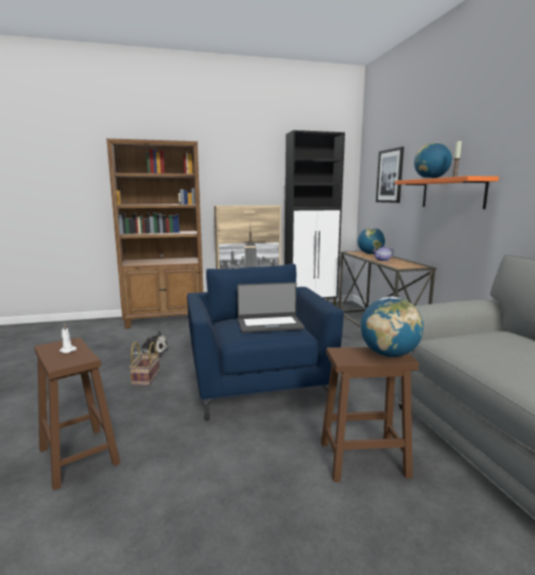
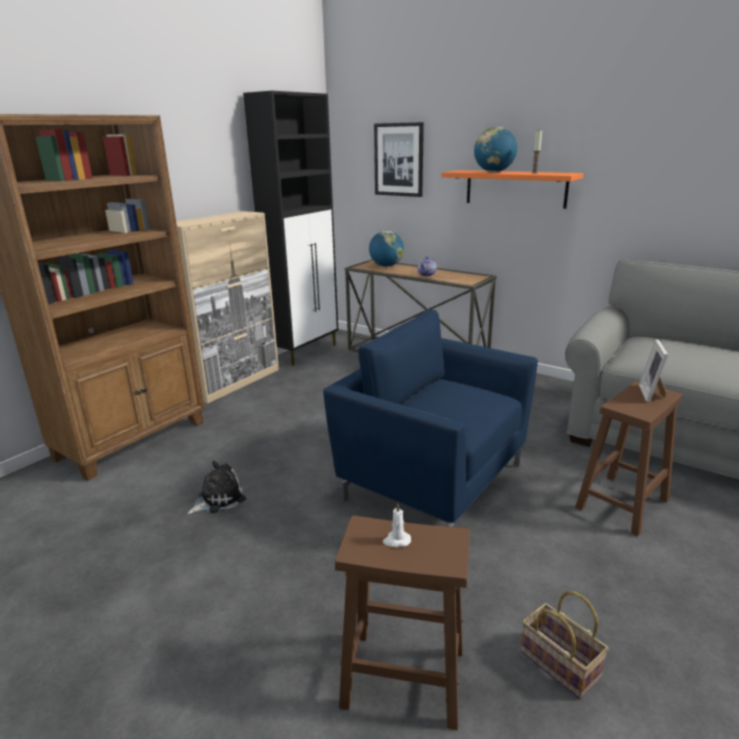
camera: 40 degrees left, 10 degrees up
basket [130,342,160,386] -> basket moved to [520,591,609,699]
laptop [237,282,305,333] -> none
globe [360,297,424,357] -> picture frame [639,339,668,403]

